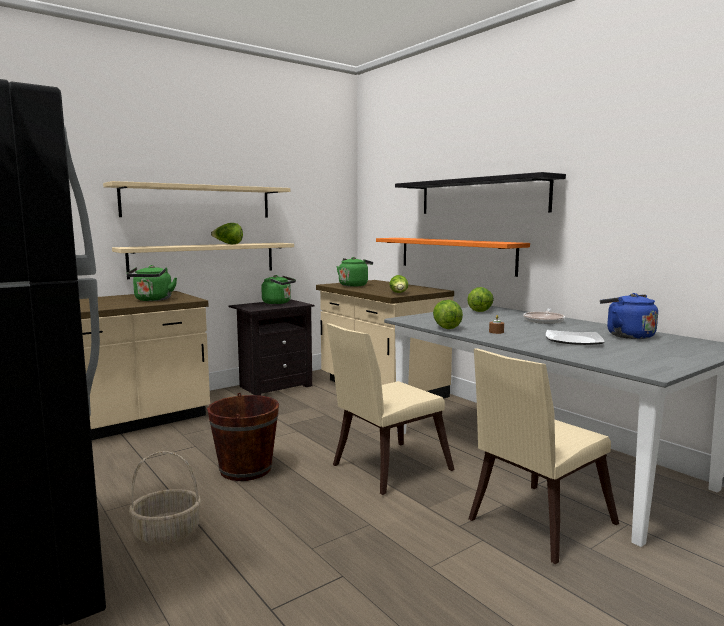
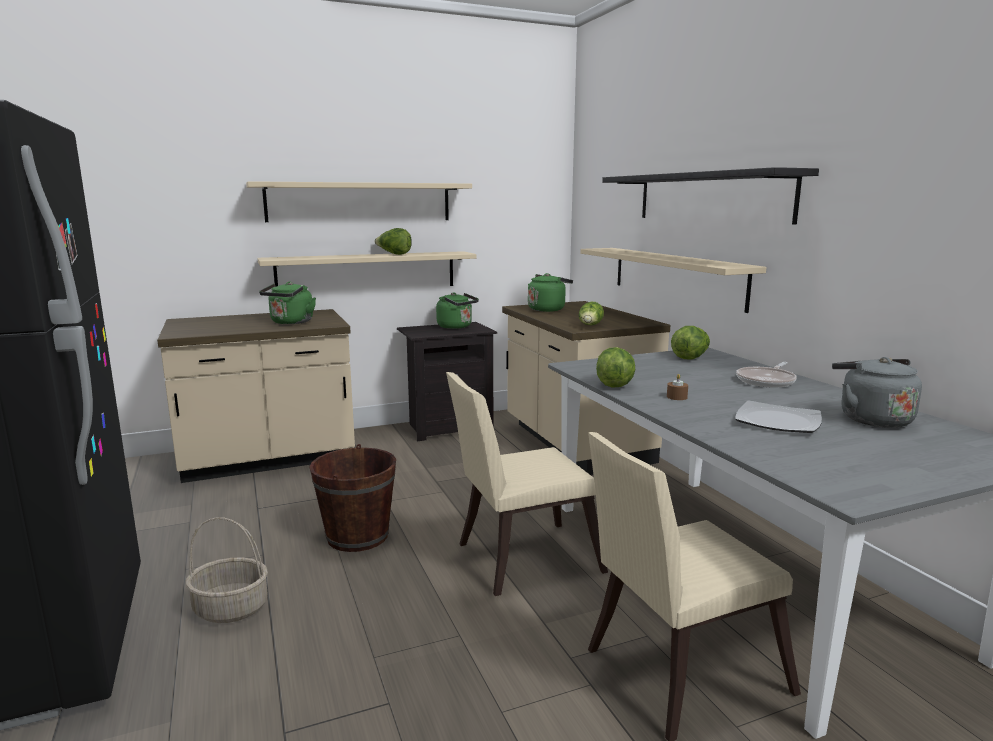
camera: 15 degrees right, 5 degrees up
orange shelf [376,238,530,277] -> beige shelf [580,248,766,313]
blue kettle [600,293,658,339] -> grey kettle [832,357,922,428]

